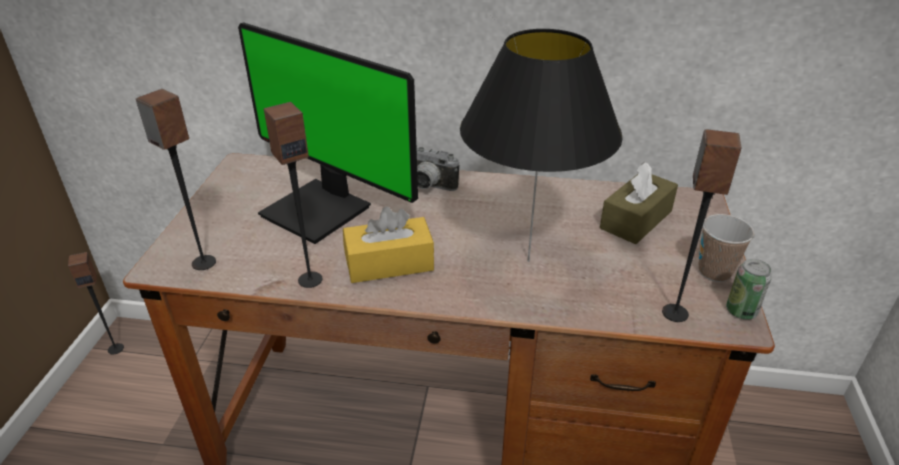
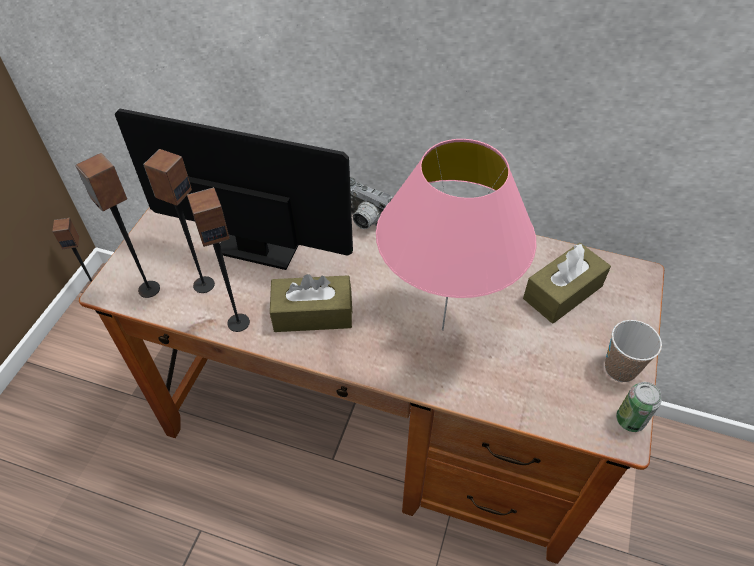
camera: 10 degrees right, 15 degrees up
monitor [238,22,418,244] -> monitor turned 150 degrees clockwise [115,108,353,270]
yellow tissue box [343,207,434,283] -> brown tissue box [270,274,353,332]
black table lamp [460,29,623,262] -> pink table lamp [376,139,536,331]
speaker [662,129,742,322] -> speaker moved to [143,149,215,293]

